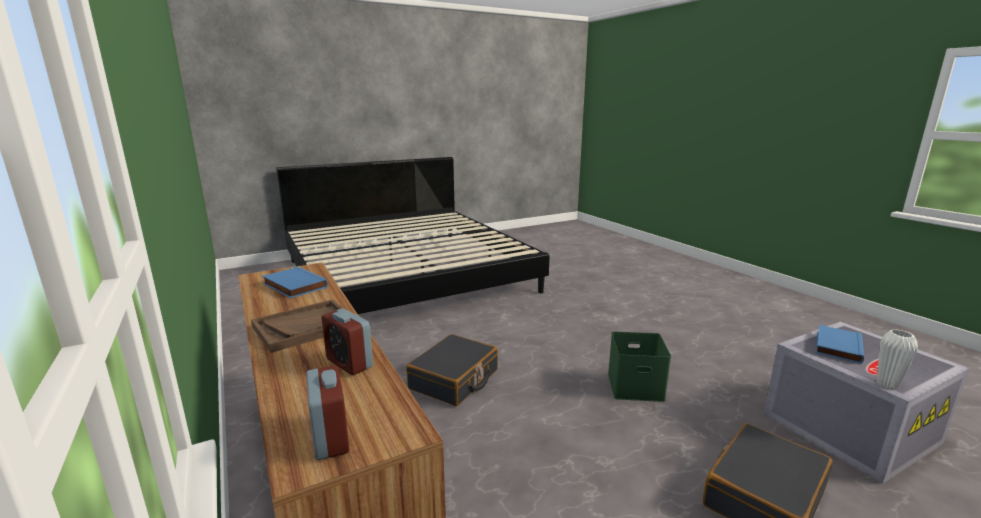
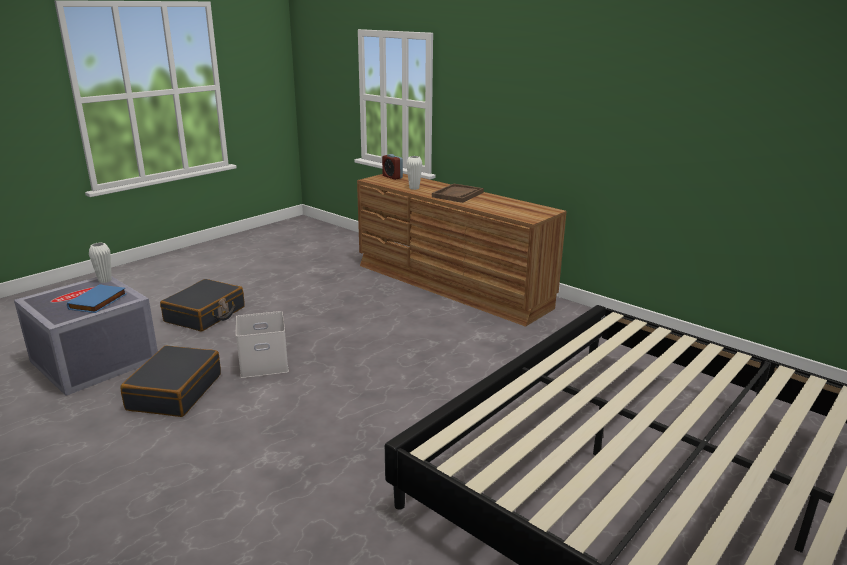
camera: 160 degrees right, 5 degrees up
blue book [262,267,328,298] -> none
alarm clock [321,308,373,375] -> white vase [406,156,423,190]
black suitcase [406,334,498,406] -> black suitcase moved to [120,345,221,417]
green storage box [608,331,671,402] -> white storage box [236,311,289,378]

